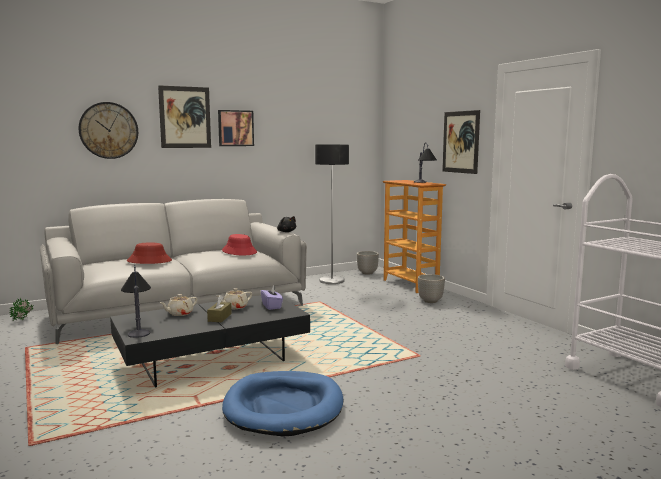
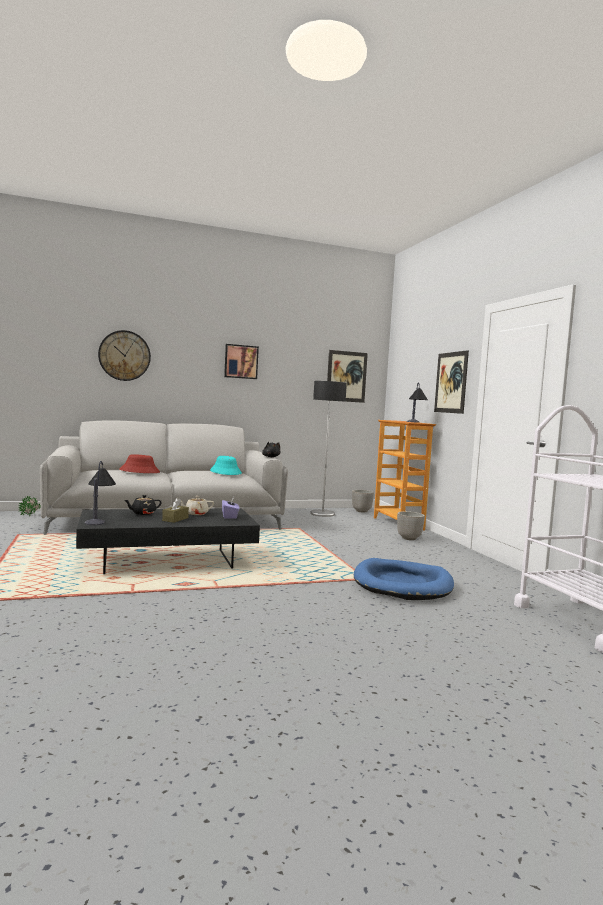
camera: 10 degrees right, 5 degrees down
picture [158,85,211,148] -> picture moved to [327,350,368,403]
beige teapot [160,294,197,316] -> black teapot [124,495,162,515]
red hat [222,234,257,255] -> turquoise hat [210,456,242,475]
blue dog bed [222,371,343,437] -> blue dog bed moved to [354,558,454,600]

